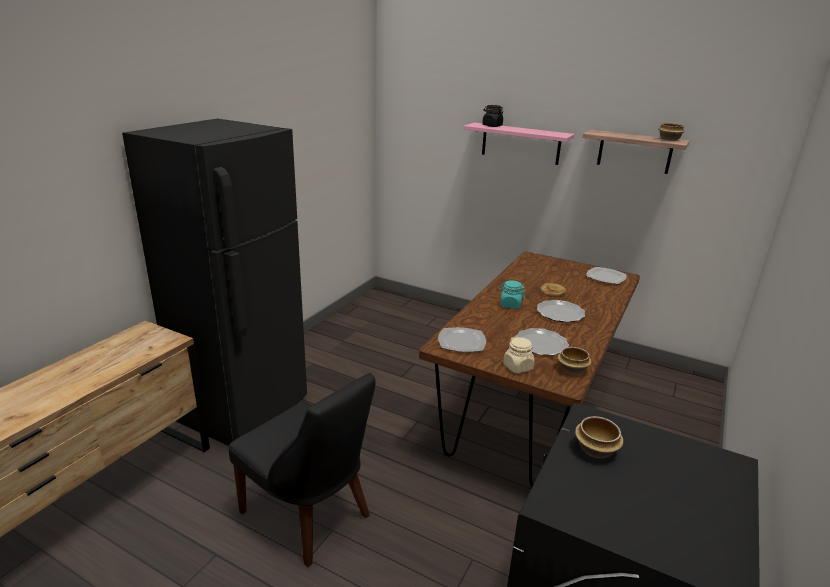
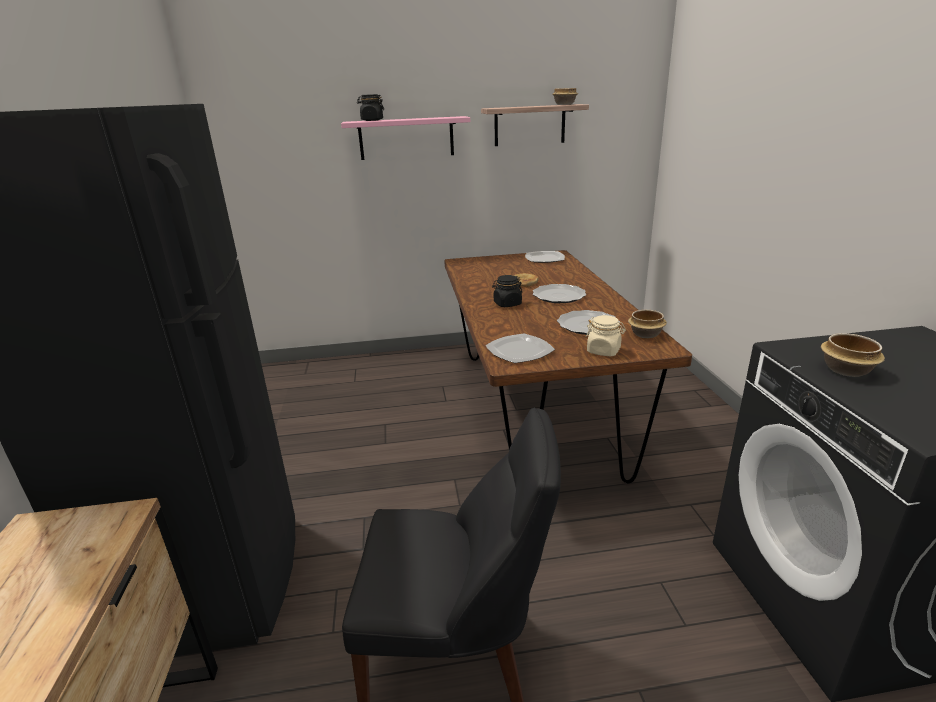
camera: 35 degrees left, 0 degrees up
turquoise jar [499,280,525,309] -> black jar [492,275,522,307]

